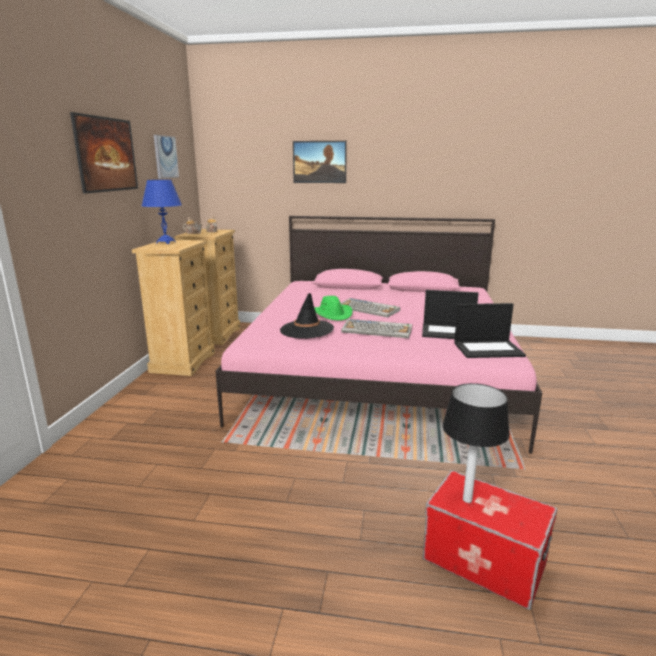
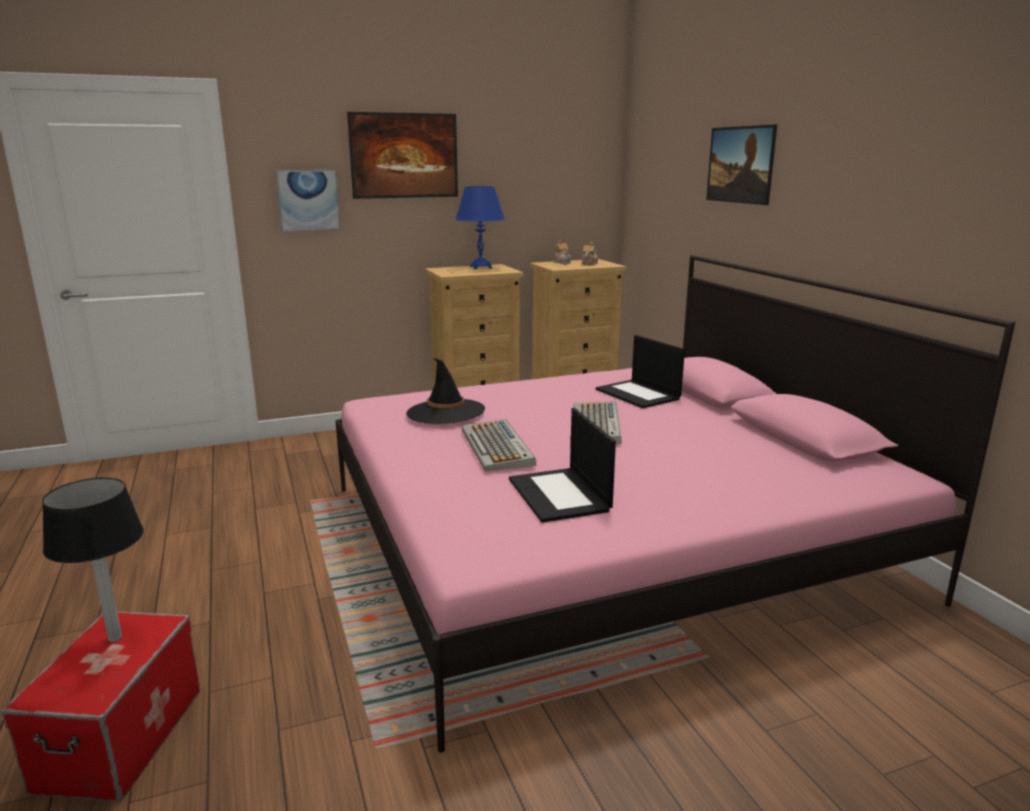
camera: 60 degrees right, 0 degrees up
picture [154,135,179,179] -> picture moved to [275,170,341,232]
green hat [314,296,353,321] -> none
laptop [454,303,526,358] -> laptop moved to [596,335,685,408]

